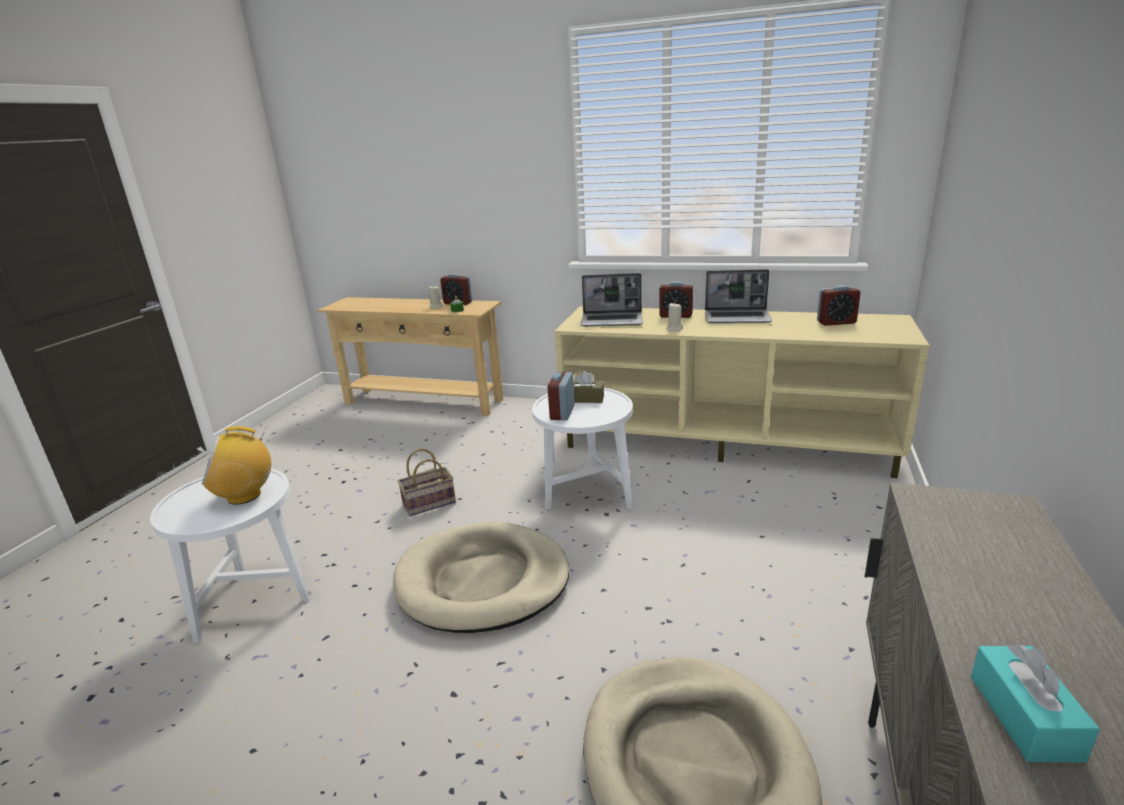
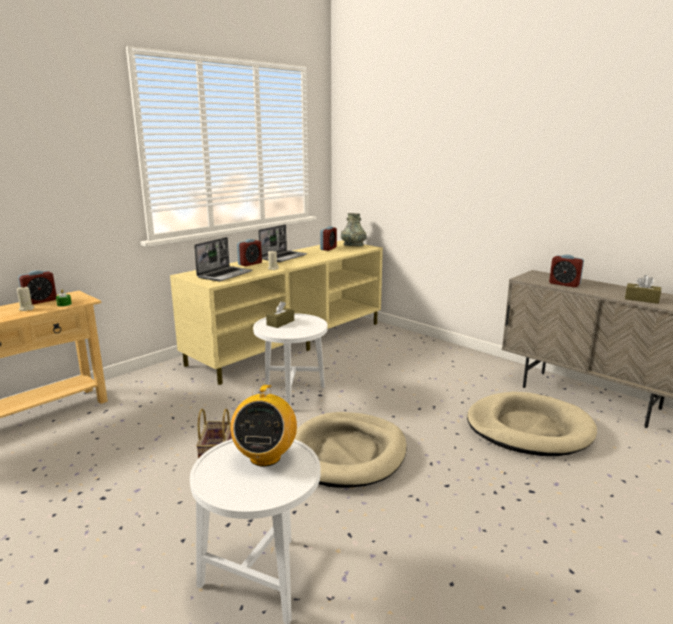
camera: 65 degrees left, 5 degrees down
alarm clock [548,372,575,421] -> alarm clock moved to [549,255,584,287]
turquoise tissue box [971,644,1100,763] -> brown tissue box [625,275,661,304]
none -> grey vase [341,213,367,246]

